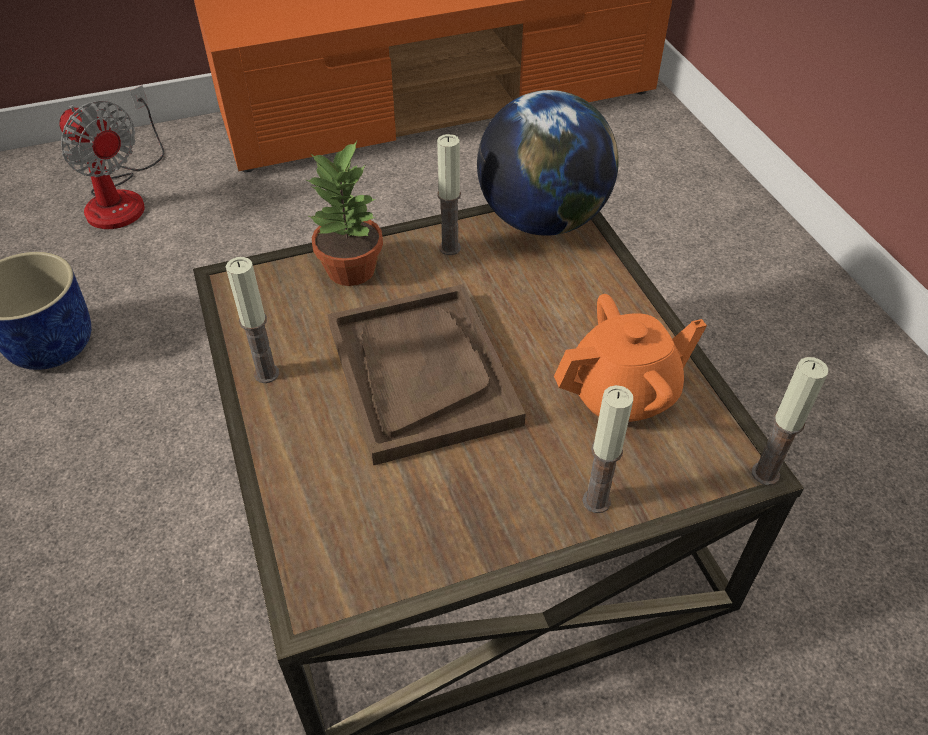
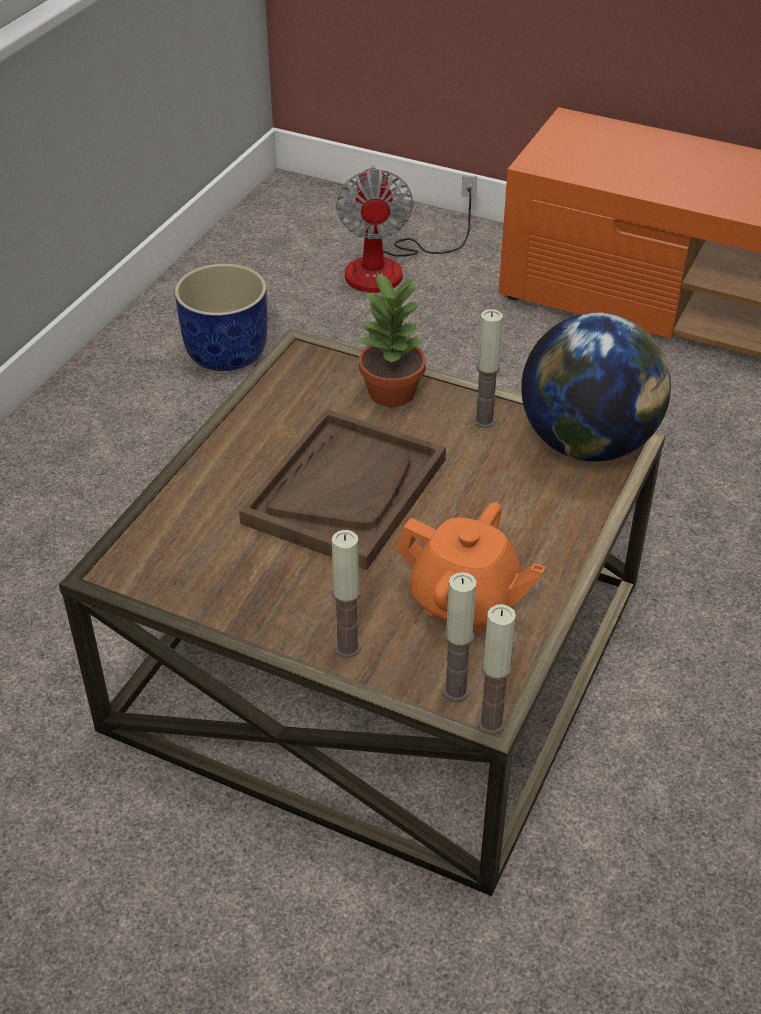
camera: 45 degrees right, 5 degrees down
candle [226,257,279,383] -> candle moved to [442,572,476,702]

